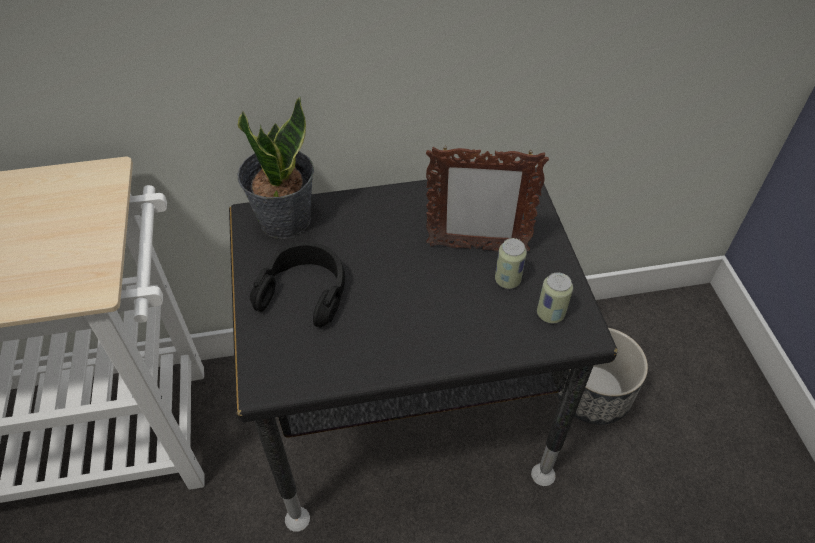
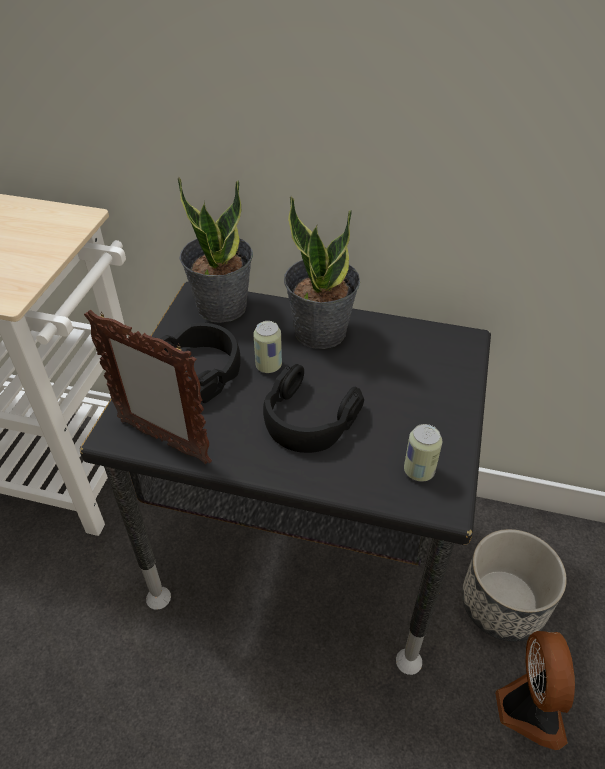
camera: 25 degrees right, 5 degrees down
picture frame [426,146,549,252] -> picture frame moved to [84,310,212,464]
can [495,238,527,289] -> can moved to [253,321,282,373]
none -> black headphones [263,364,364,453]
none -> potted plant [284,196,360,349]
none -> fan [495,631,575,750]

